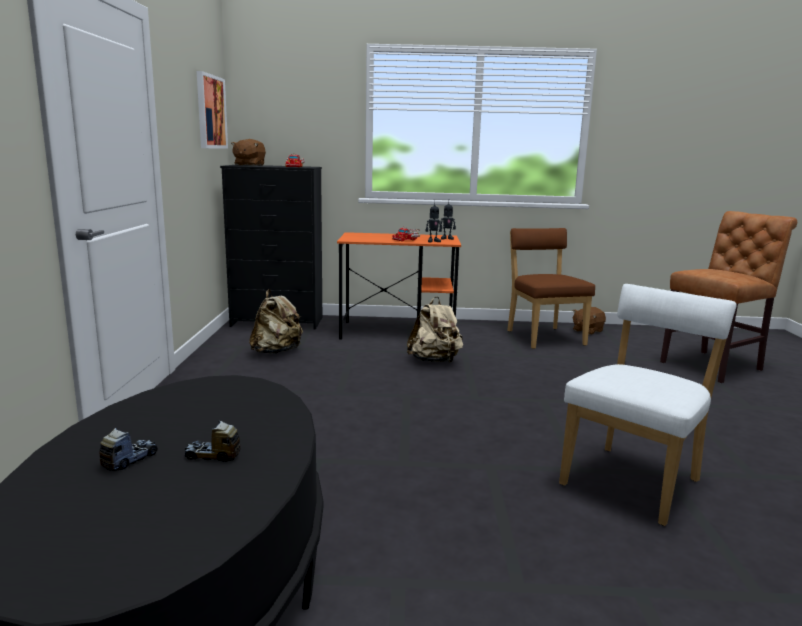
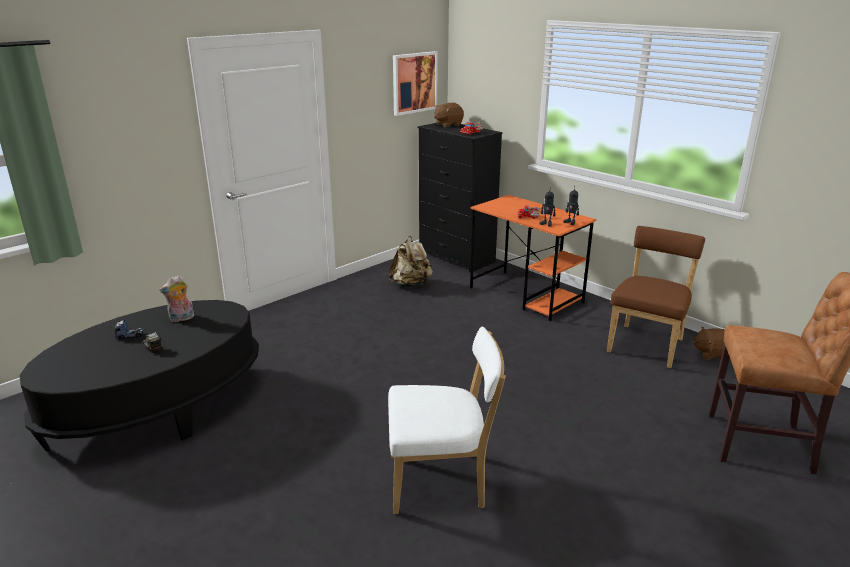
camera: 45 degrees right, 10 degrees up
beige backpack [407,296,463,363] -> none
none -> plush toy [159,275,194,322]

